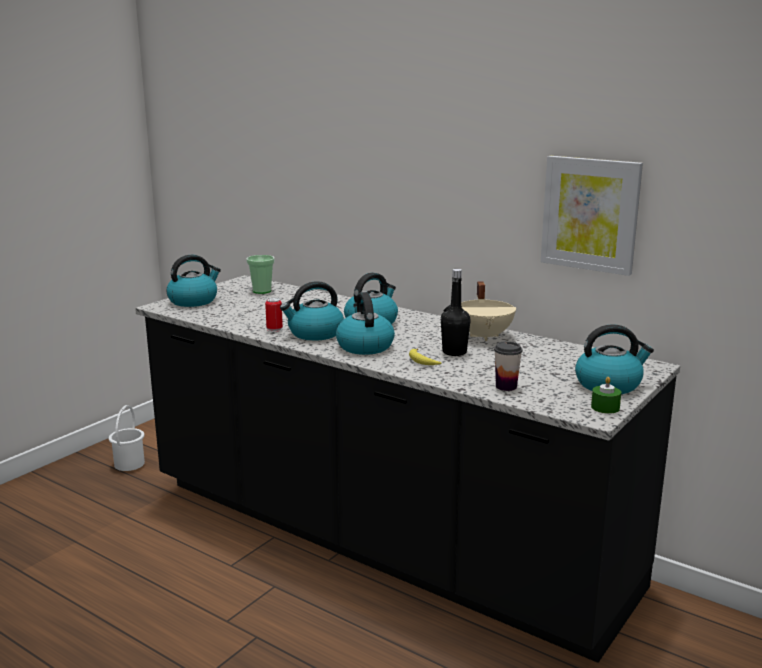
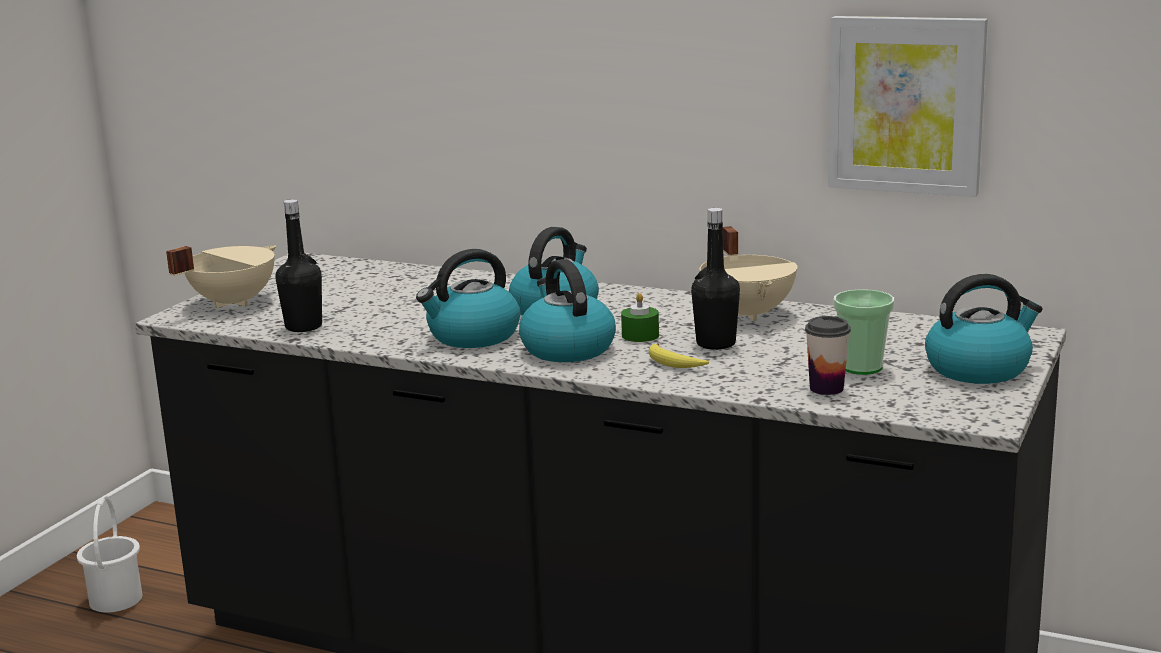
camera: 10 degrees left, 0 degrees up
kettle [166,255,221,307] -> beige cooking pot [166,245,276,308]
cup [246,255,275,294] -> cup moved to [834,289,894,375]
can [265,298,283,332] -> none
green candle [591,377,621,414] -> green candle moved to [621,293,659,342]
none -> black bottle [275,199,322,332]

